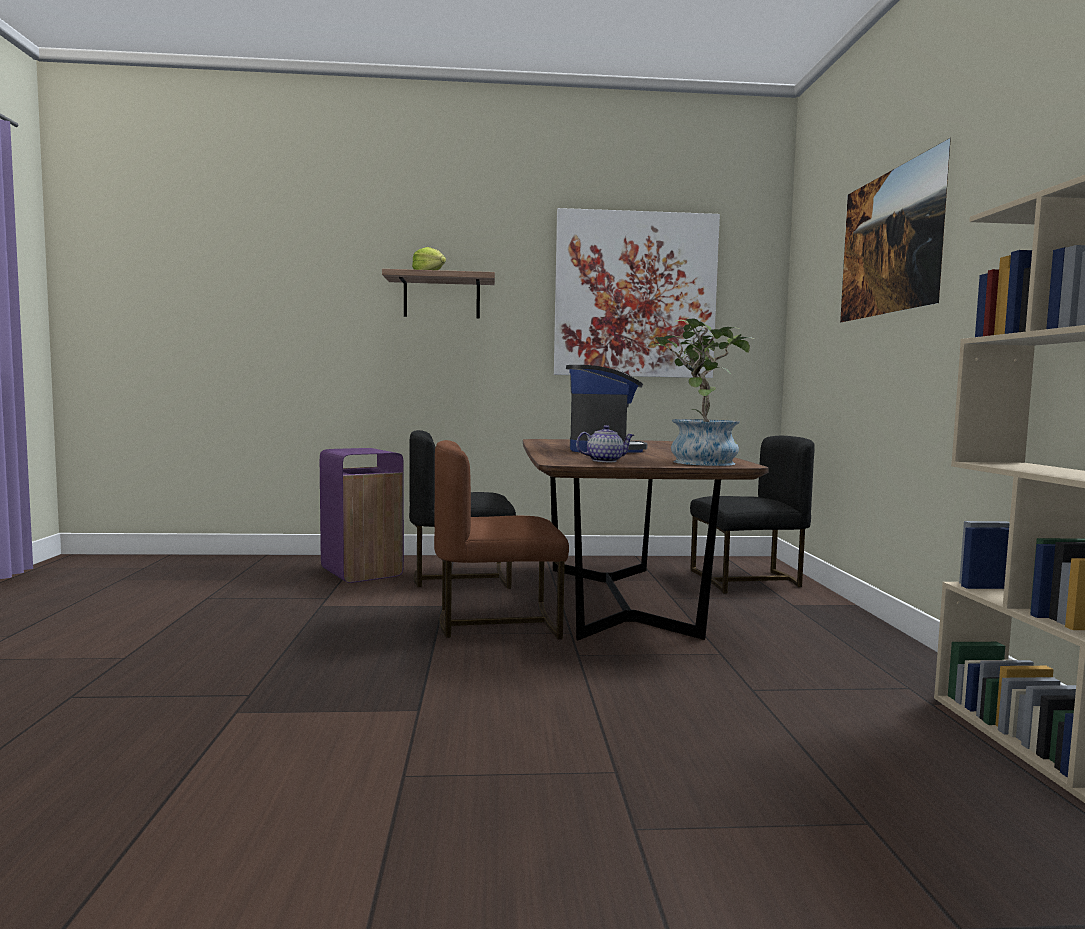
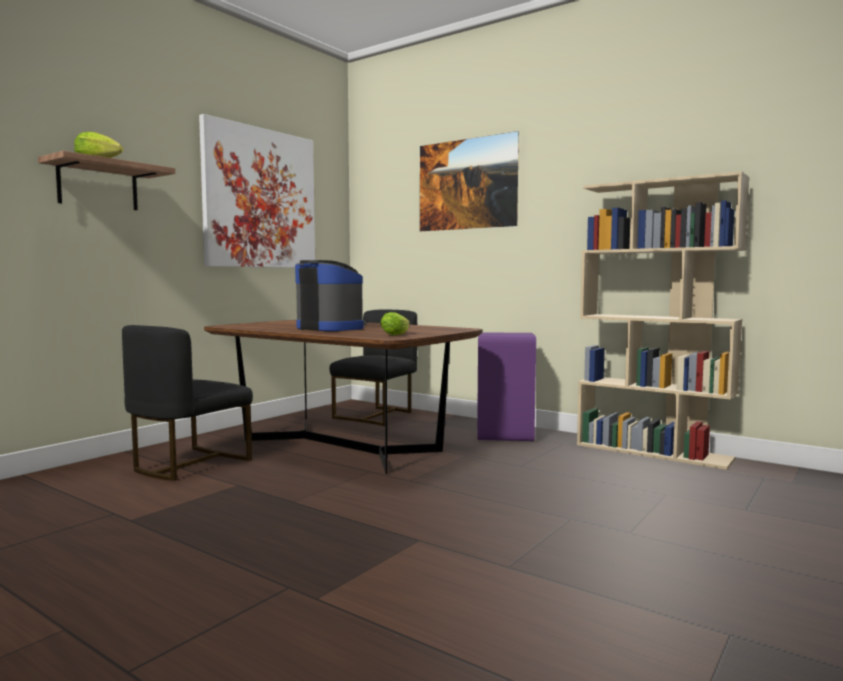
camera: 50 degrees left, 0 degrees up
purple trash can [320,448,404,583] -> purple trash can moved to [477,332,536,441]
brown chair [434,440,569,639] -> none
teapot [576,425,634,462] -> lettuce [381,312,410,335]
potted plant [644,319,755,466] -> none

